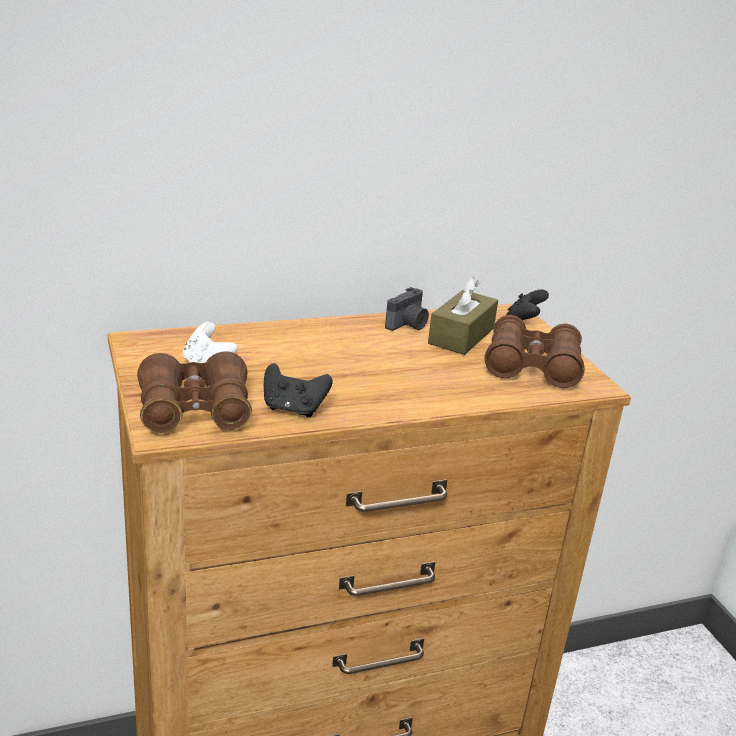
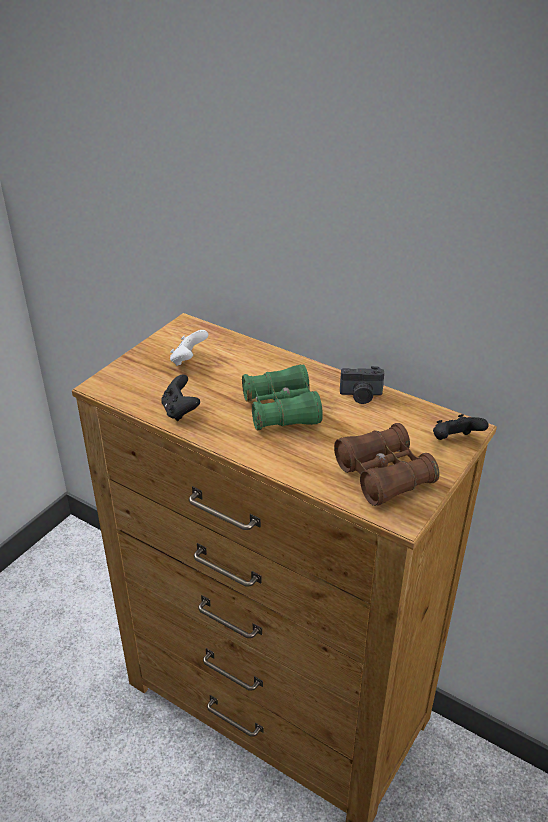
camera: 55 degrees right, 10 degrees up
brown binoculars [137,351,252,433] -> none
brown tissue box [428,277,498,355] -> none
none -> green binoculars [242,365,323,430]

